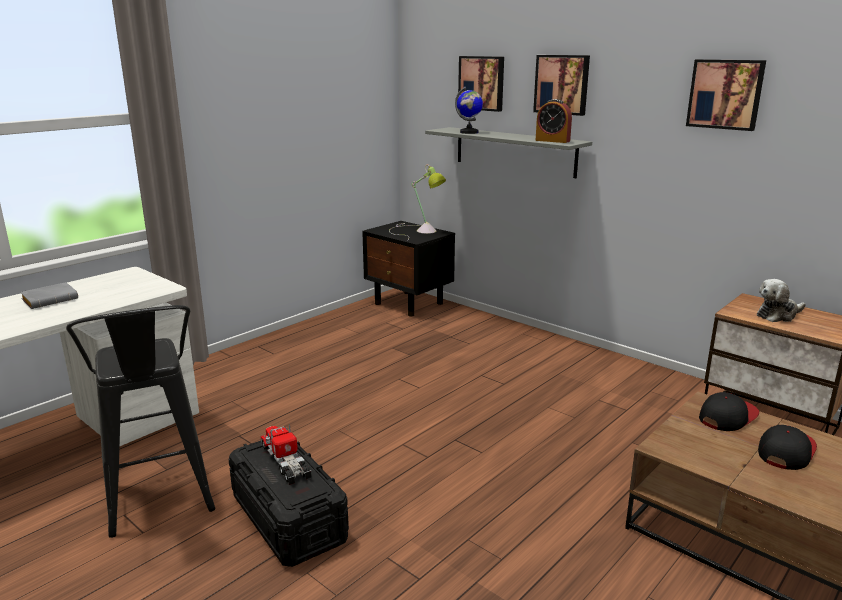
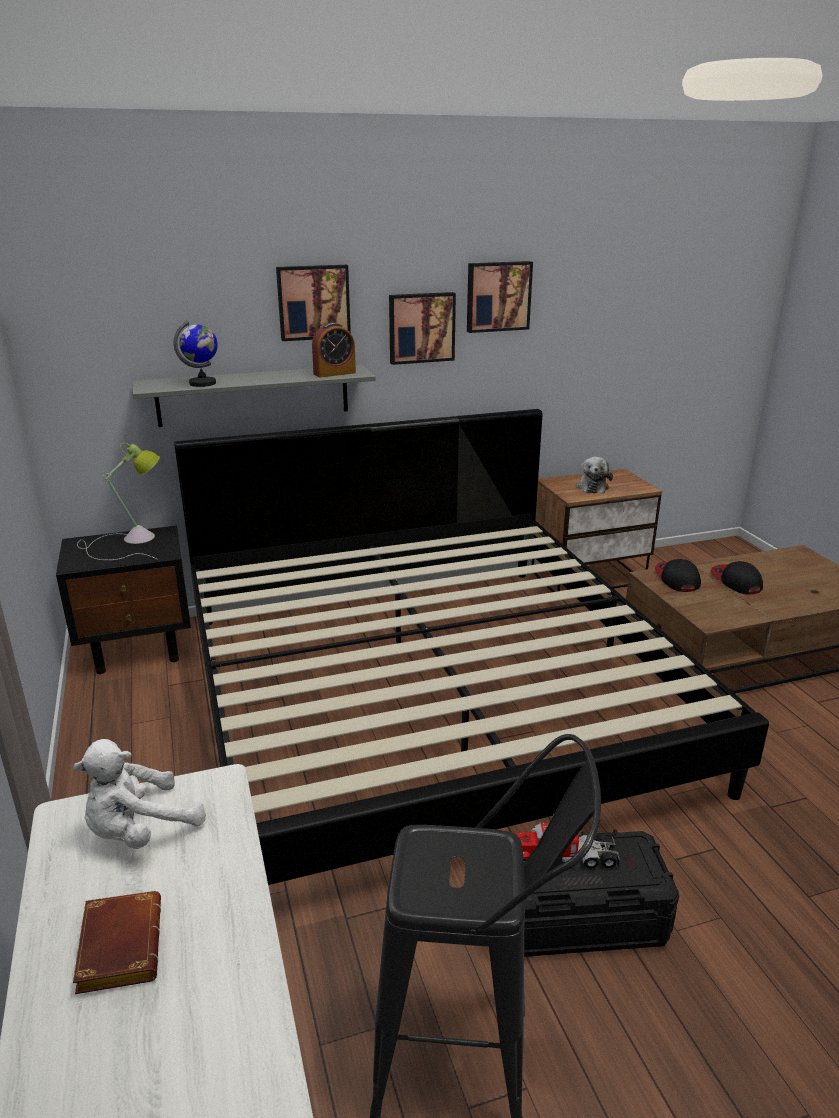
camera: 60 degrees left, 5 degrees up
grey book [20,282,78,309] -> brown book [73,891,161,994]
picture [458,56,504,112] -> picture moved to [389,292,456,365]
none -> white plush toy [73,739,206,849]
none -> bed [174,409,769,885]

